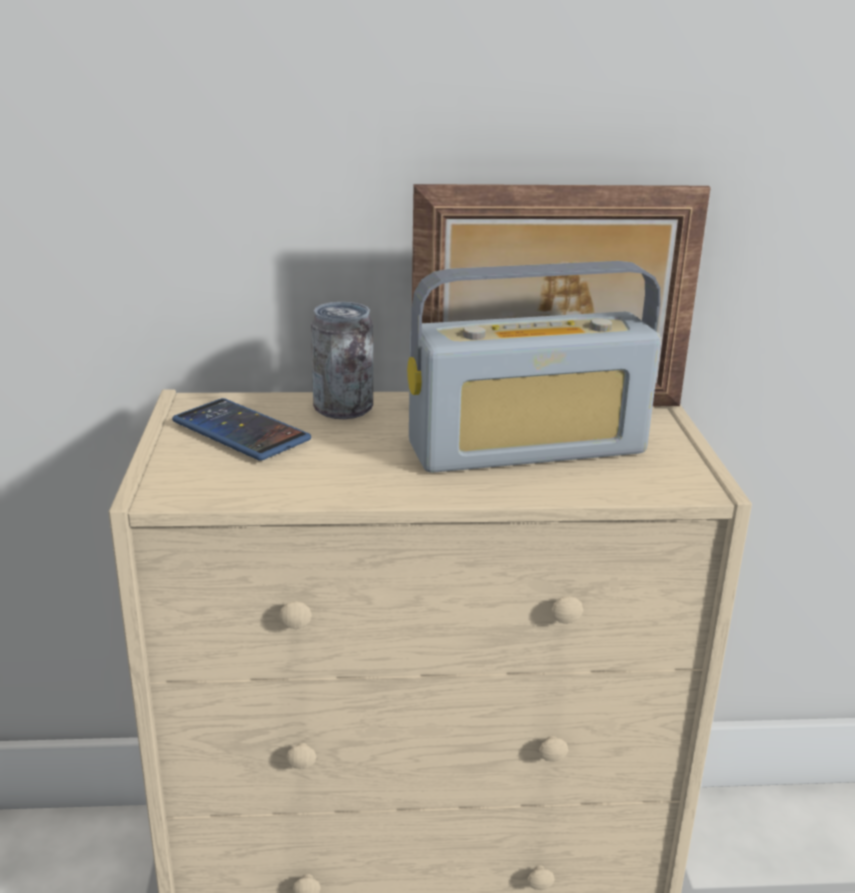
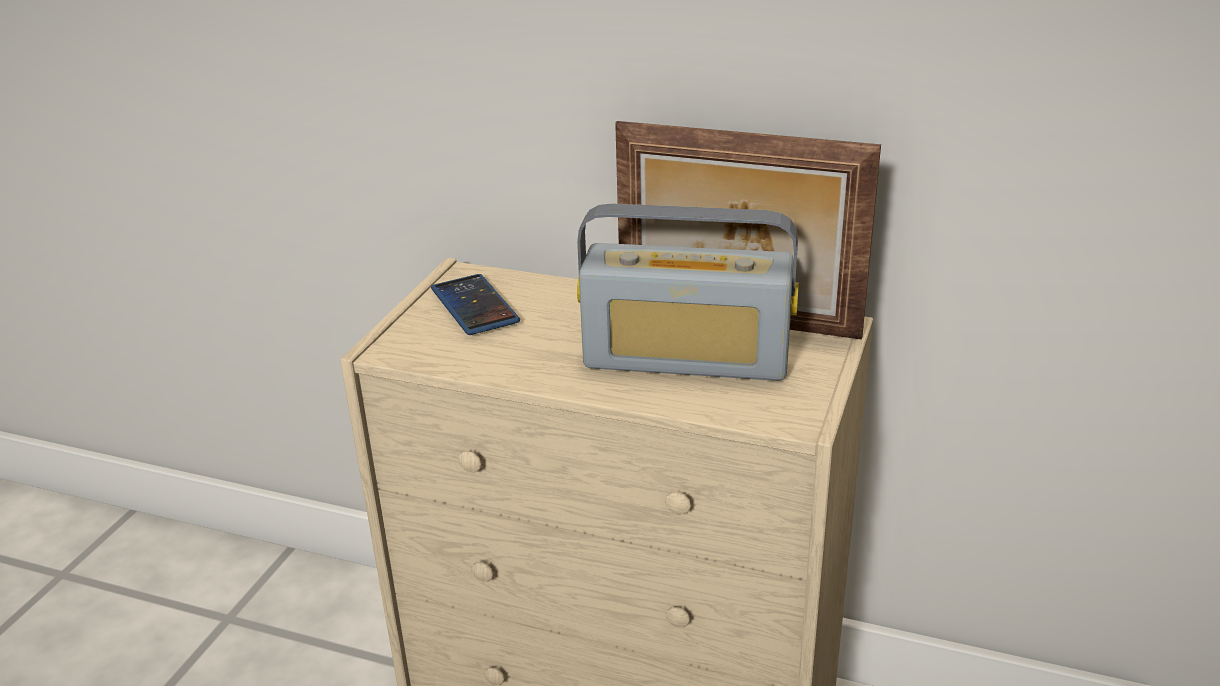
camera: 25 degrees right, 5 degrees up
can [311,302,373,419] -> none

